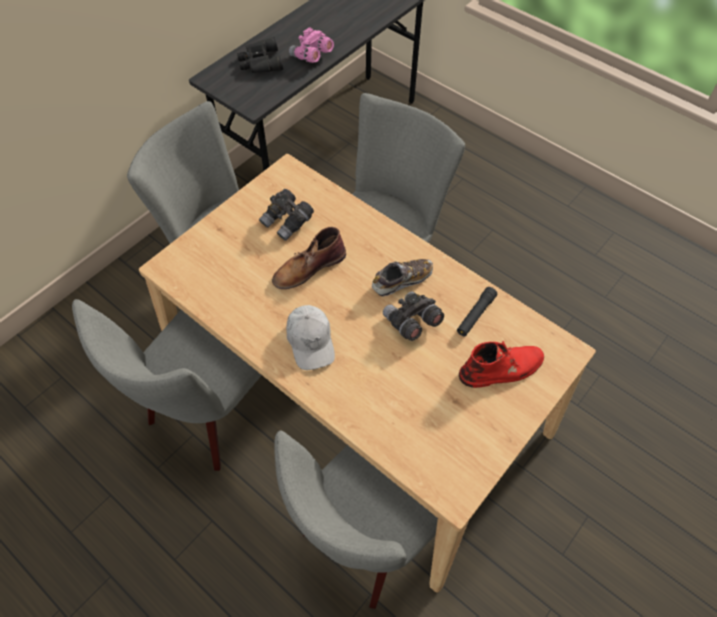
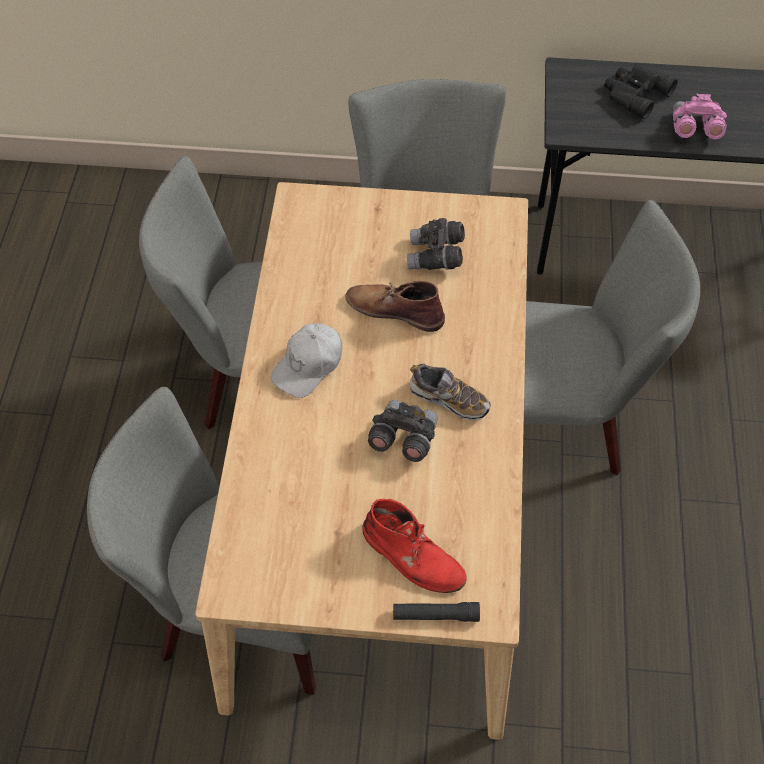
camera: 55 degrees right, 0 degrees up
black flashlight [457,287,497,336] -> black flashlight moved to [393,602,480,622]

